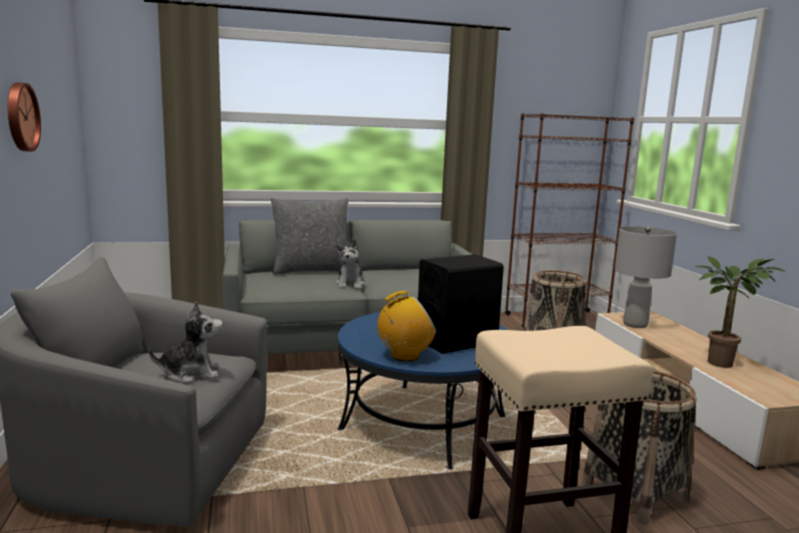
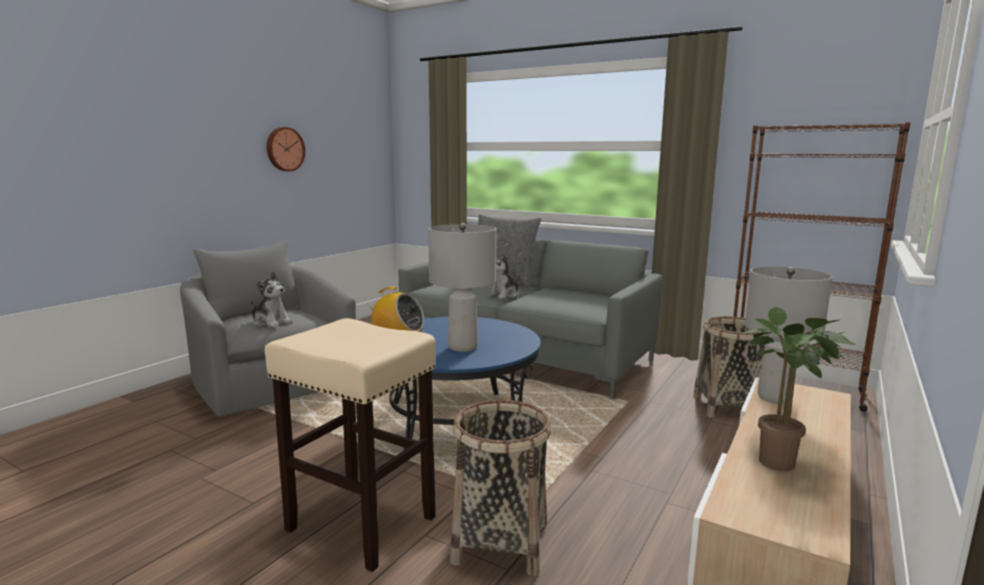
camera: 45 degrees right, 0 degrees up
black speaker [418,254,504,354] -> grey table lamp [428,223,497,352]

